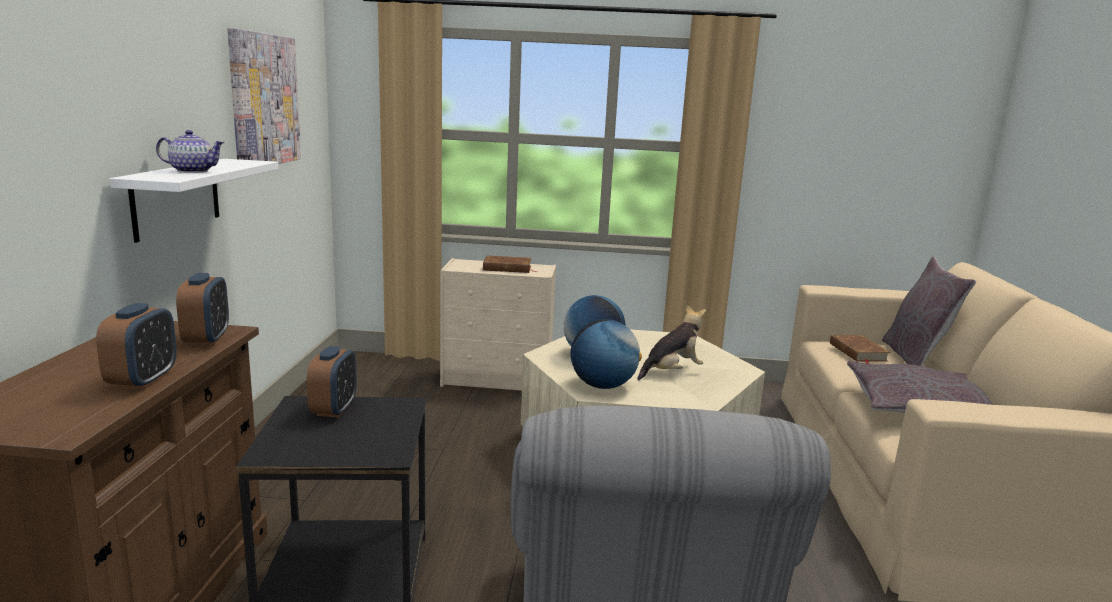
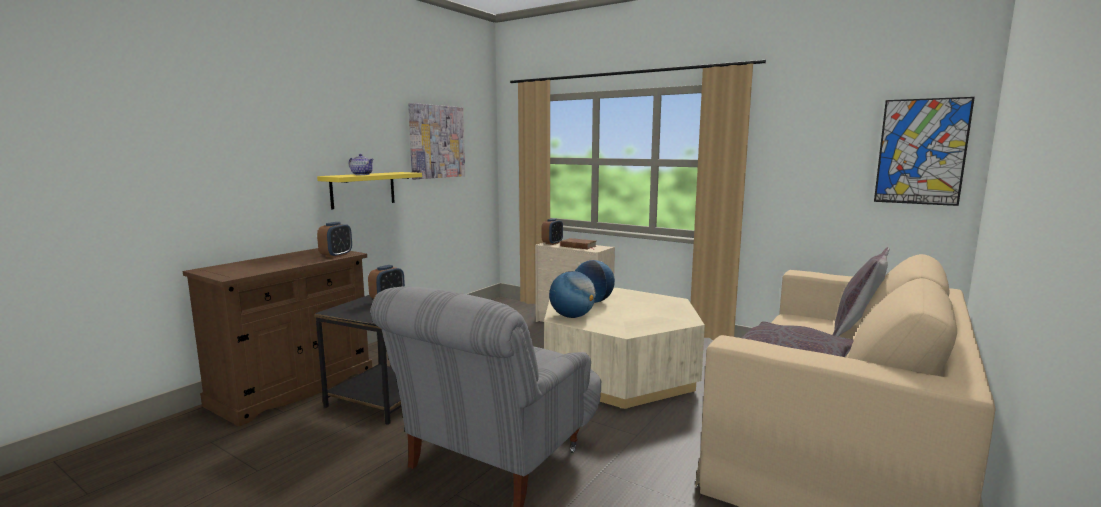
camera: 30 degrees right, 5 degrees down
alarm clock [96,303,177,390] -> alarm clock moved to [542,218,563,245]
white shelf [110,159,278,243] -> yellow shelf [317,172,422,209]
plush toy [637,305,706,381] -> none
brown book [830,335,890,364] -> none
none -> picture [874,97,975,206]

